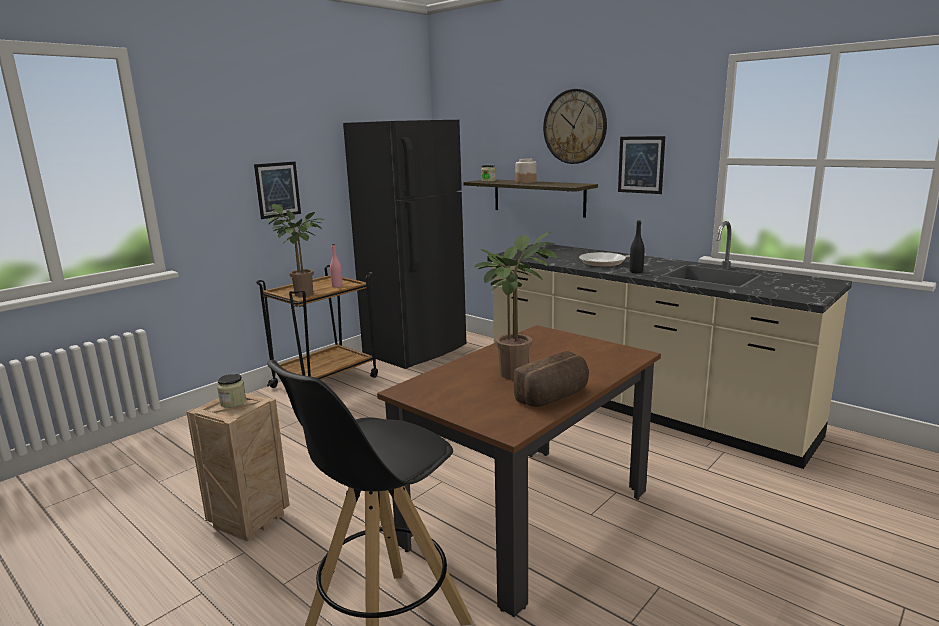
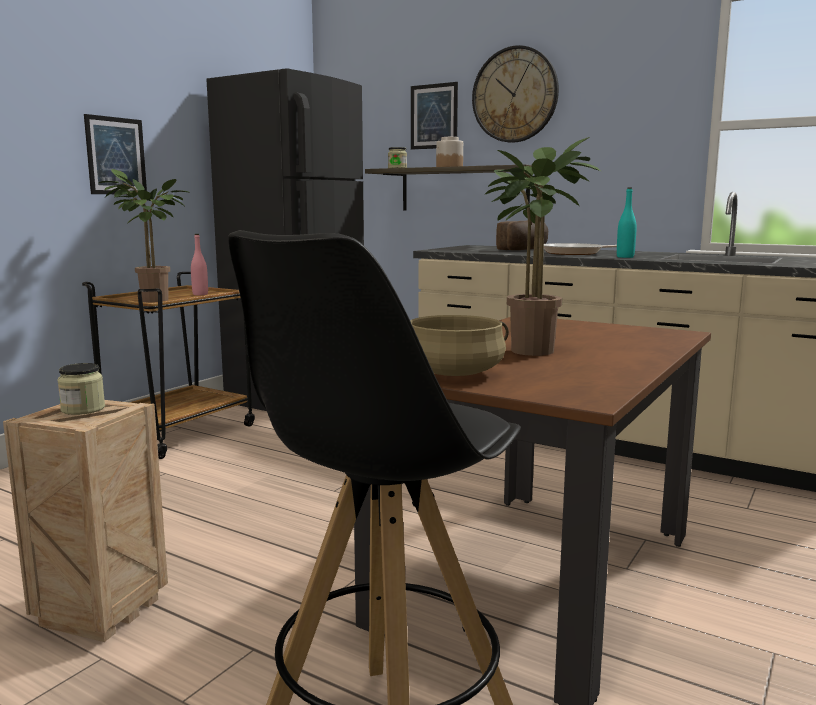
camera: 10 degrees left, 5 degrees down
bread [514,351,589,407] -> bread moved to [496,221,548,250]
picture [618,136,665,194] -> picture moved to [411,82,458,150]
black bottle [630,220,645,273] -> turquoise bottle [617,187,637,258]
none -> beige cooking pot [410,315,509,376]

